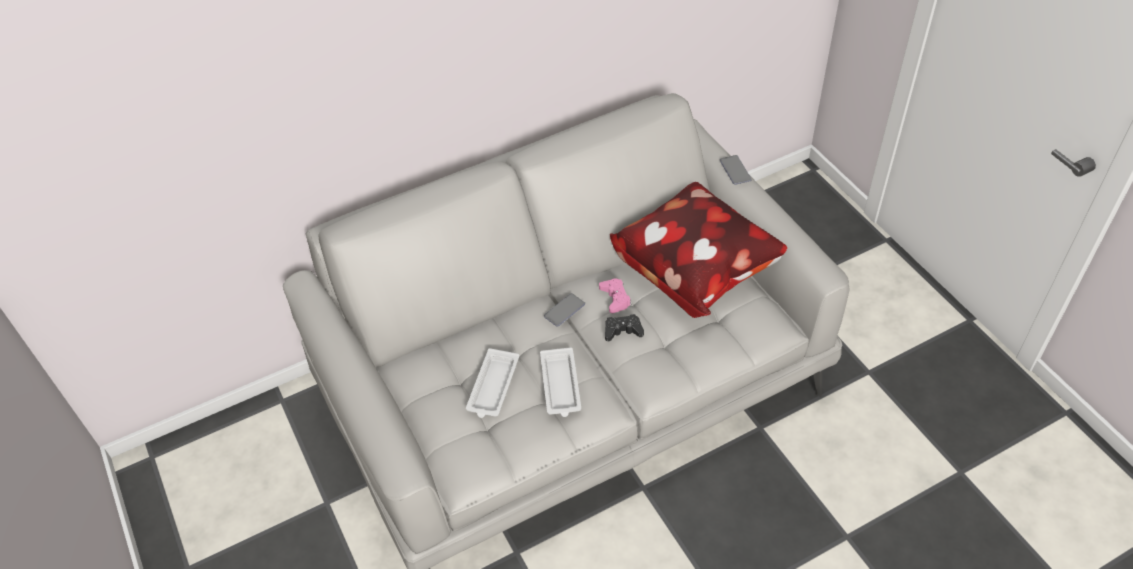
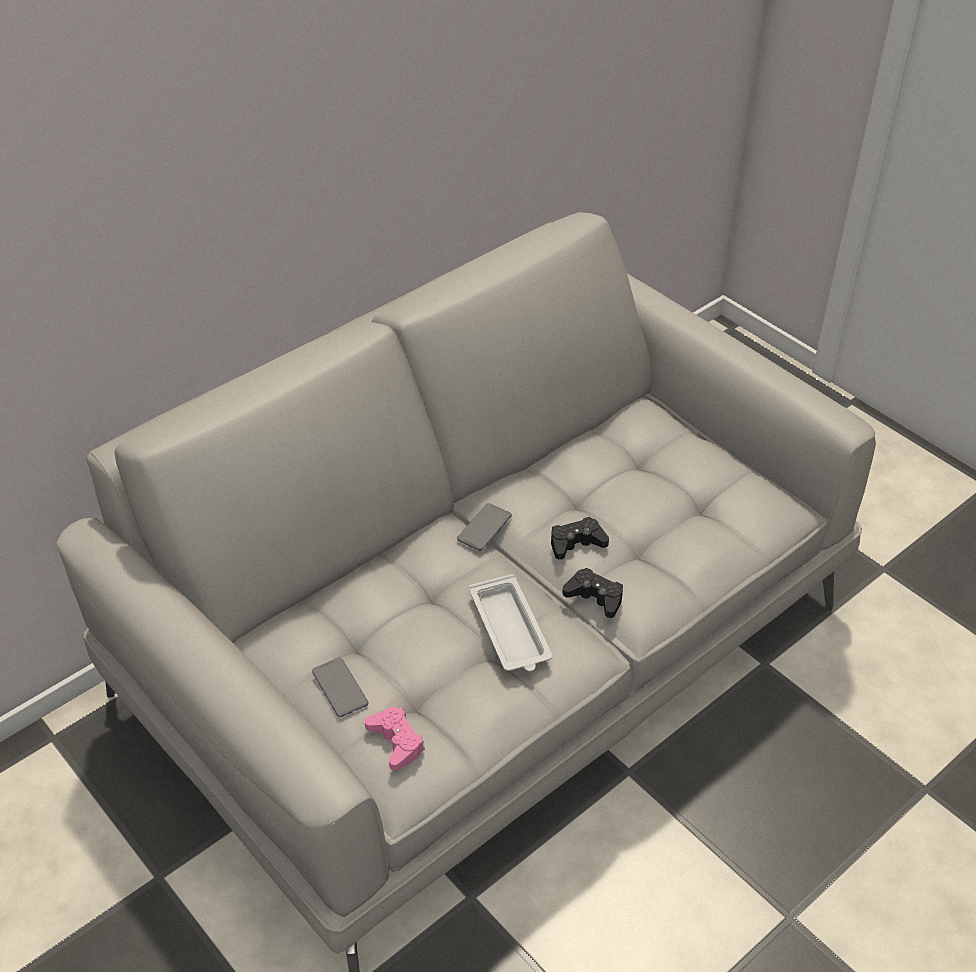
camera: 15 degrees left, 5 degrees down
white tray [466,348,519,418] -> none
pink game controller [599,278,631,313] -> pink game controller moved to [365,707,425,771]
pillow [610,182,787,318] -> none
phone [720,155,752,185] -> phone moved to [312,658,368,717]
none -> black game controller [562,568,623,618]

